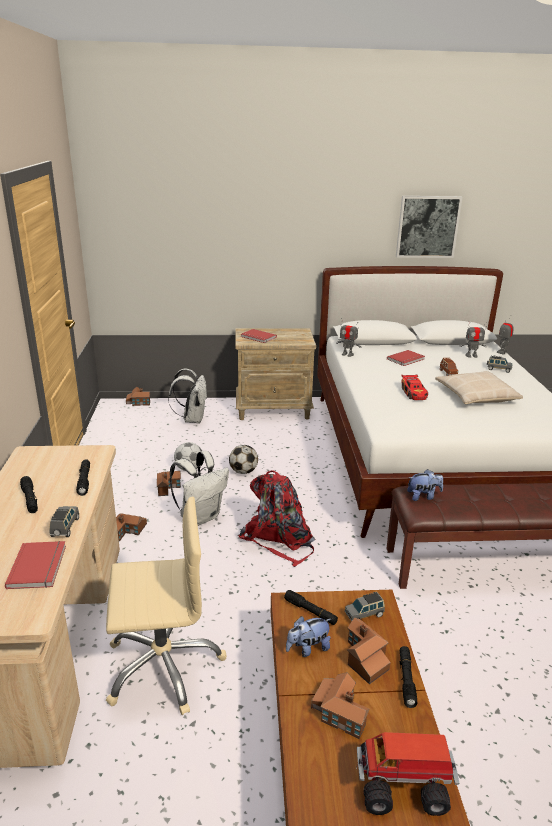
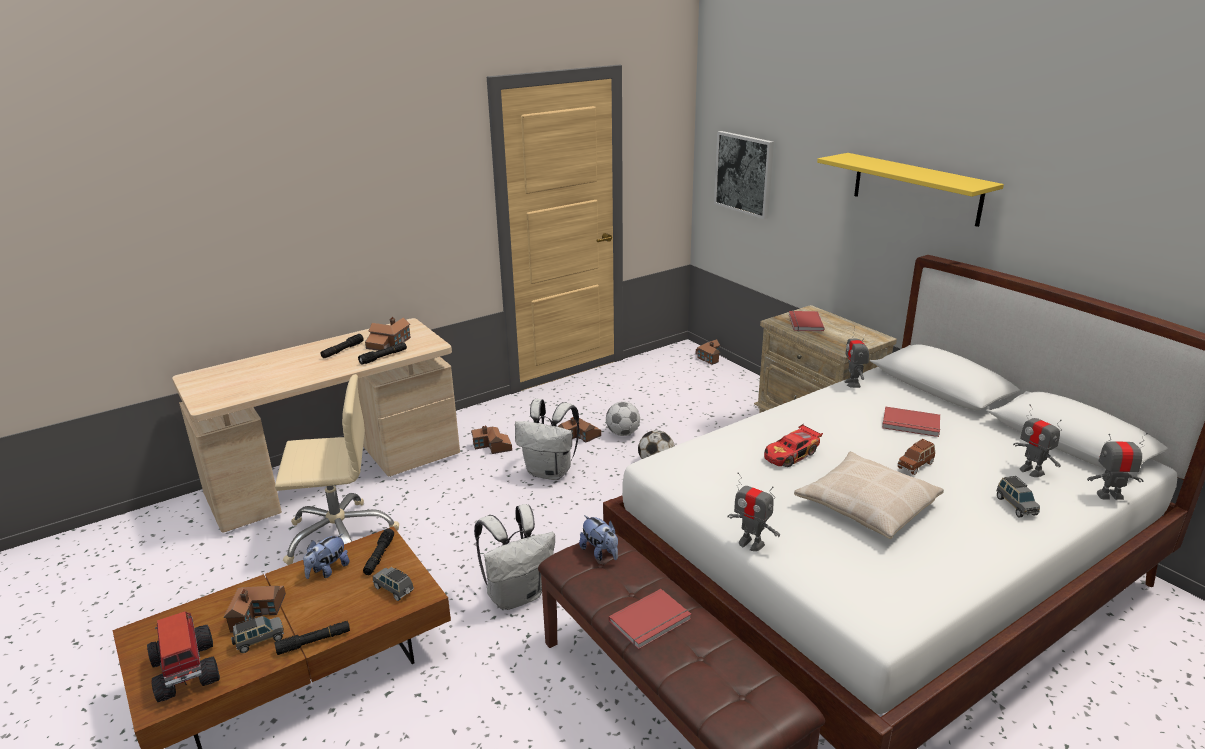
camera: 60 degrees right, 0 degrees up
red book [5,541,66,589] -> red book moved to [609,589,691,649]
grey toy car [49,506,79,537] -> grey toy car moved to [231,616,284,653]
beige office chair [106,496,227,715] -> beige office chair turned 60 degrees counterclockwise [275,374,399,565]
white backpack [168,368,208,424] -> white backpack moved to [474,504,555,610]
red backpack [239,470,315,567] -> none
plush toy [286,616,331,657] -> plush toy turned 90 degrees counterclockwise [303,534,350,579]
toy house [347,618,391,684] -> toy house moved to [365,317,411,351]
picture [396,196,462,258] -> picture moved to [714,131,774,219]
none -> toy robot [727,472,780,551]
none -> yellow shelf [817,153,1004,227]

